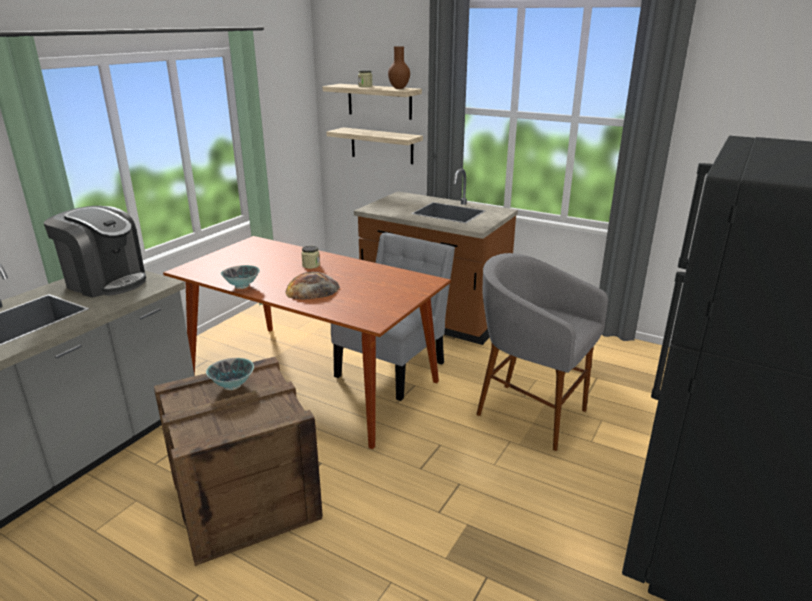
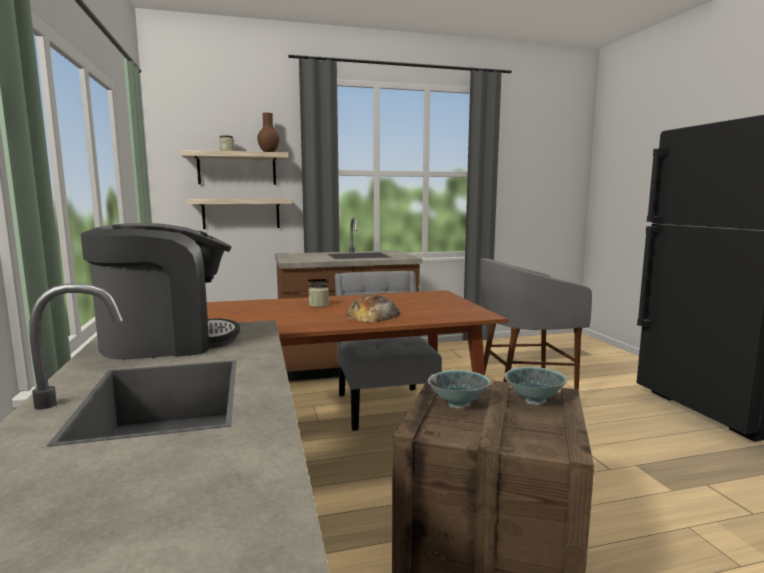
camera: 45 degrees left, 15 degrees down
bowl [220,265,260,289] -> bowl moved to [504,367,567,405]

